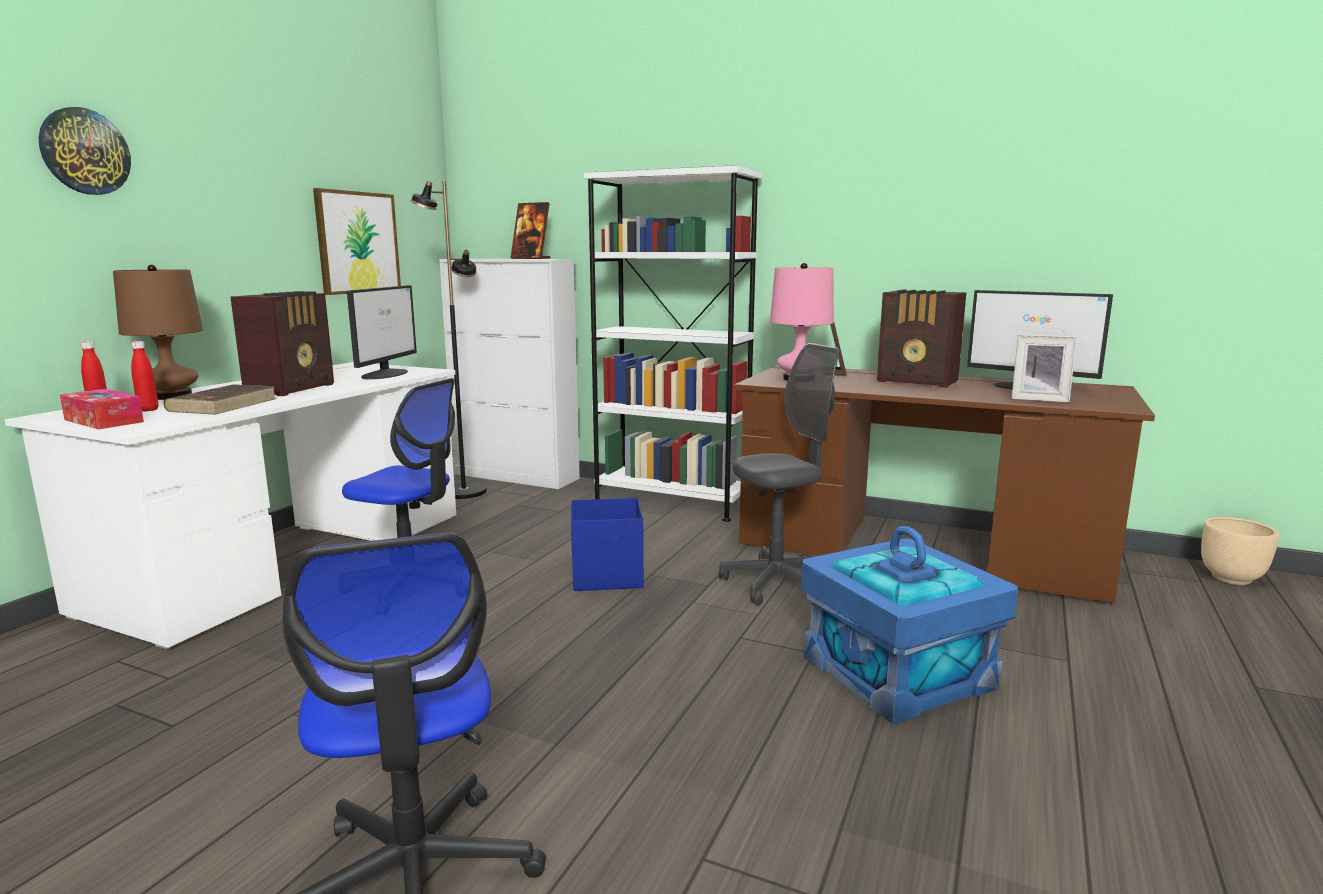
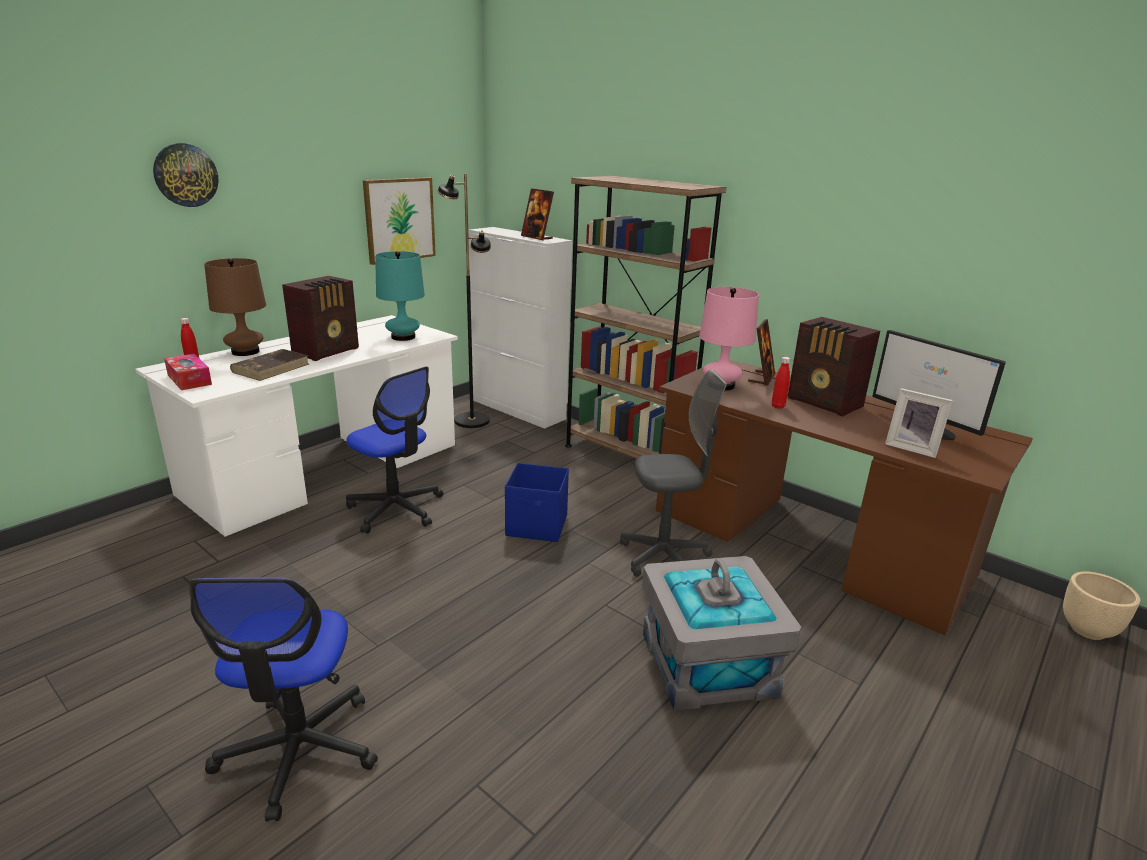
camera: 15 degrees right, 10 degrees up
red bottle [131,341,159,412] -> red bottle moved to [772,357,790,409]
monitor [347,285,417,379] -> turquoise table lamp [375,251,425,341]
white bookcase [584,165,762,522] -> brown bookcase [565,176,726,459]
blue storage box [801,526,1018,725] -> grey storage box [642,556,801,711]

